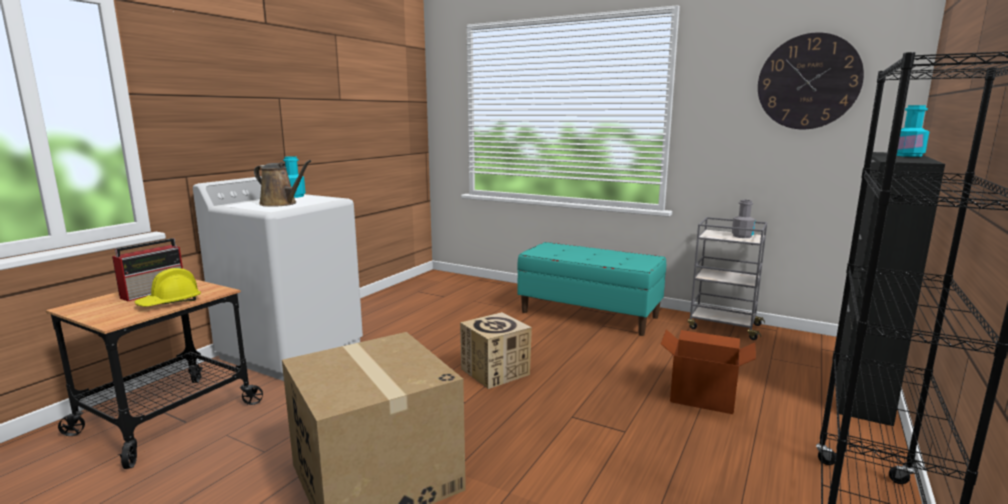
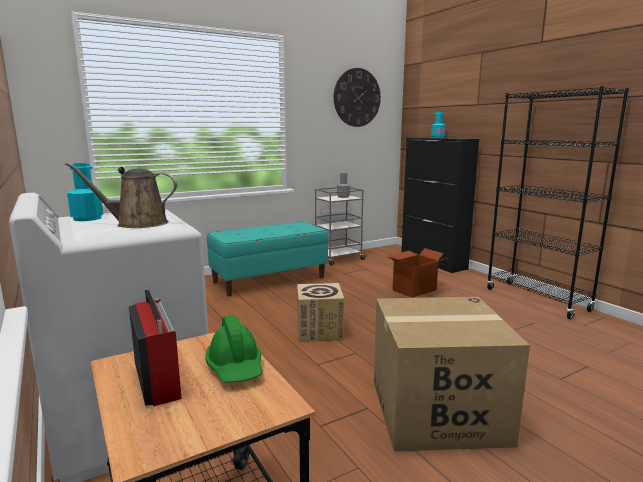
camera: 60 degrees left, 0 degrees up
yellow hard hat [134,268,201,307] -> green hard hat [205,315,263,383]
brown watering can [254,160,311,207] -> brown watering can turned 150 degrees counterclockwise [65,162,178,228]

